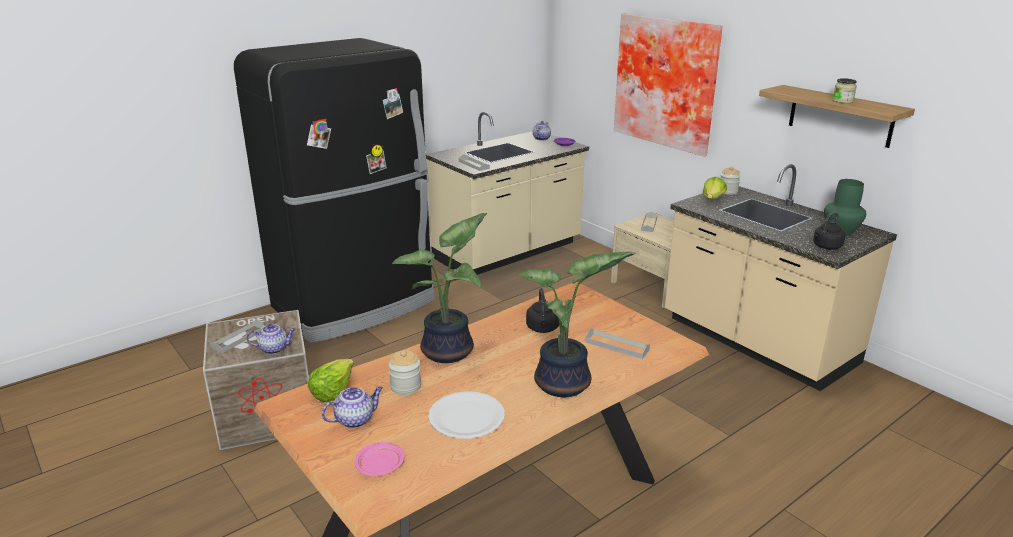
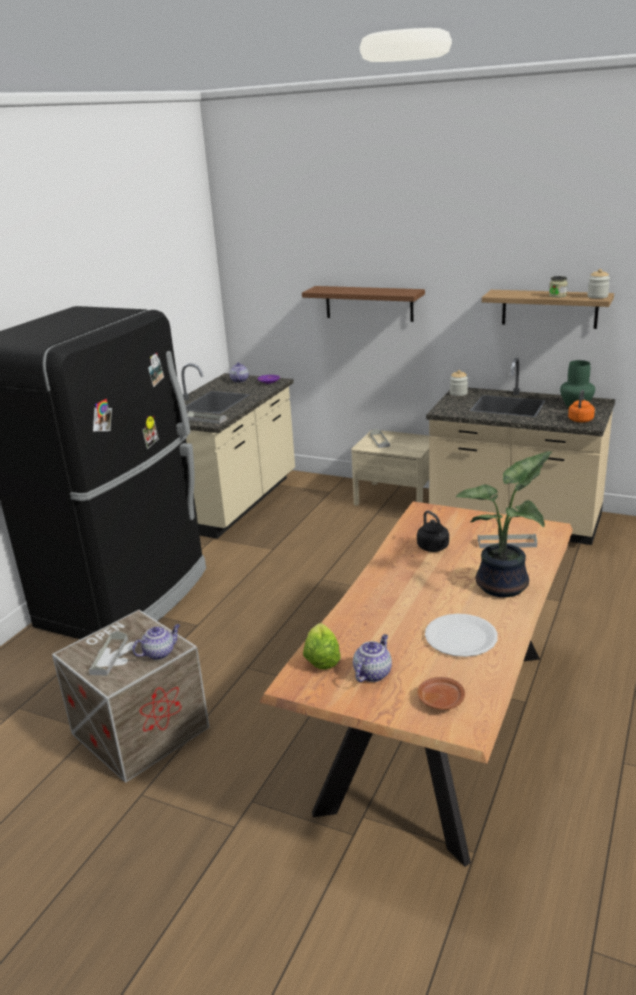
camera: 25 degrees left, 0 degrees up
pink plate [354,442,405,476] -> brown plate [417,677,465,710]
jar [388,350,421,395] -> jar moved to [587,269,610,299]
potted plant [392,213,487,363] -> none
picture [614,13,723,157] -> brown shelf [302,286,425,322]
lettuce [703,177,727,200] -> none
black kettle [813,212,845,250] -> orange kettle [568,390,595,422]

